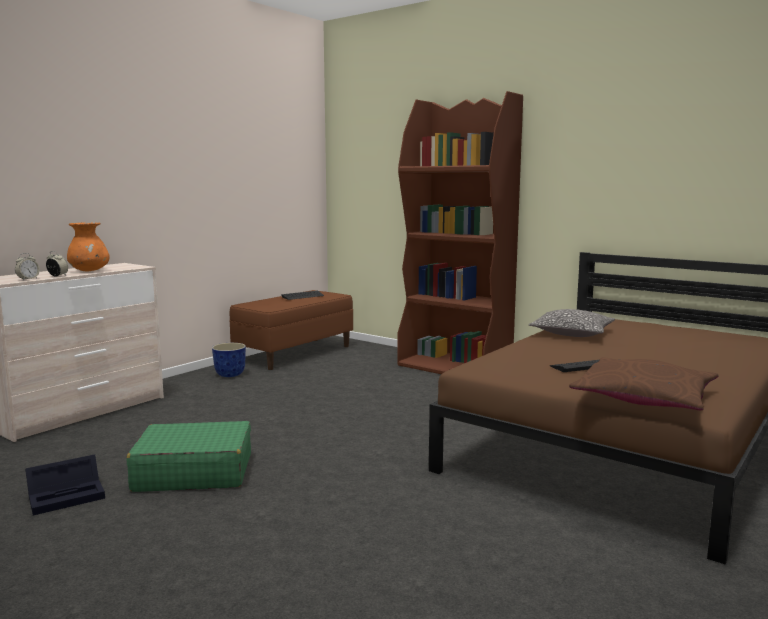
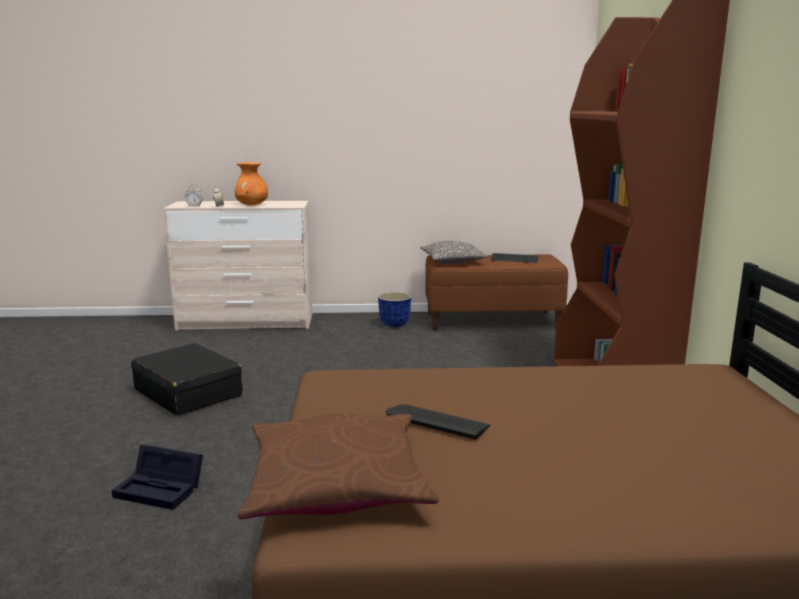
camera: 50 degrees right, 5 degrees up
black storage box [25,454,105,516] -> black storage box moved to [112,445,203,510]
green suitcase [126,421,251,492] -> black suitcase [131,343,242,416]
pillow [529,309,615,337] -> pillow moved to [420,241,489,264]

